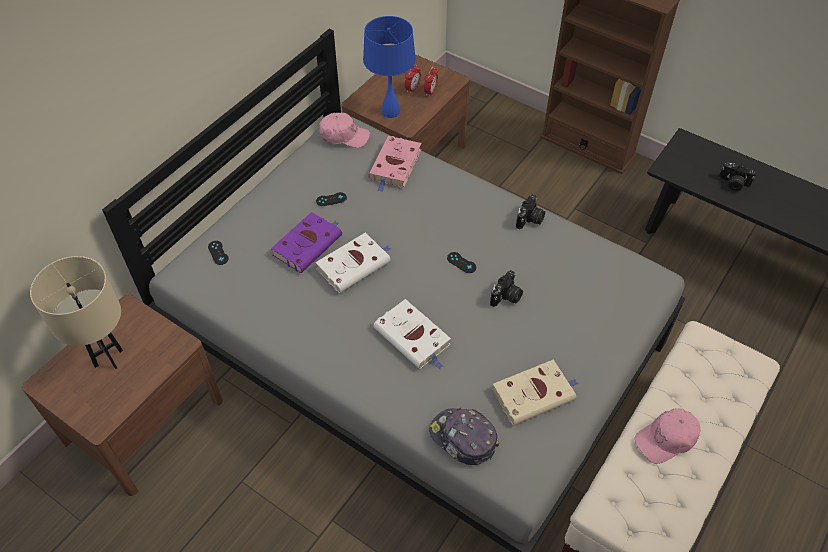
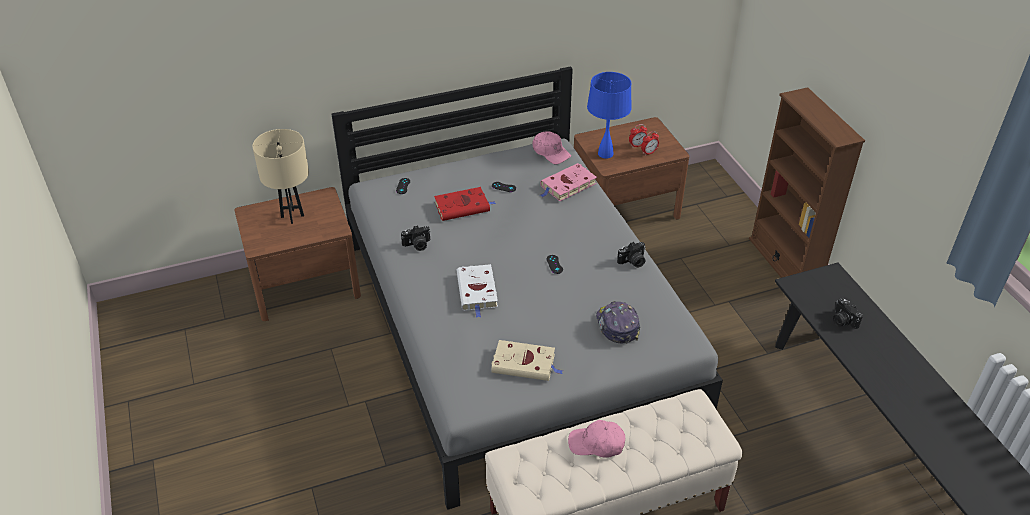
camera: 35 degrees right, 10 degrees down
purple book [271,212,342,273] -> red book [434,187,496,221]
white book [315,232,392,293] -> none
cap [429,408,499,465] -> cap moved to [596,301,640,344]
camera [490,270,523,307] -> camera moved to [401,225,430,251]

